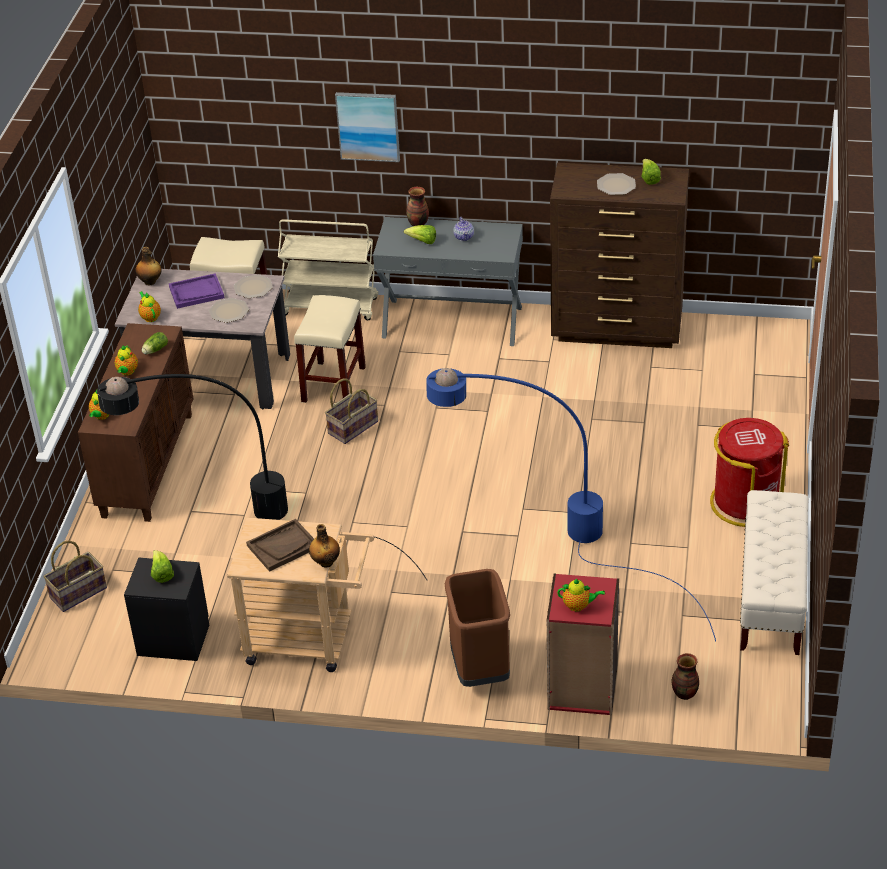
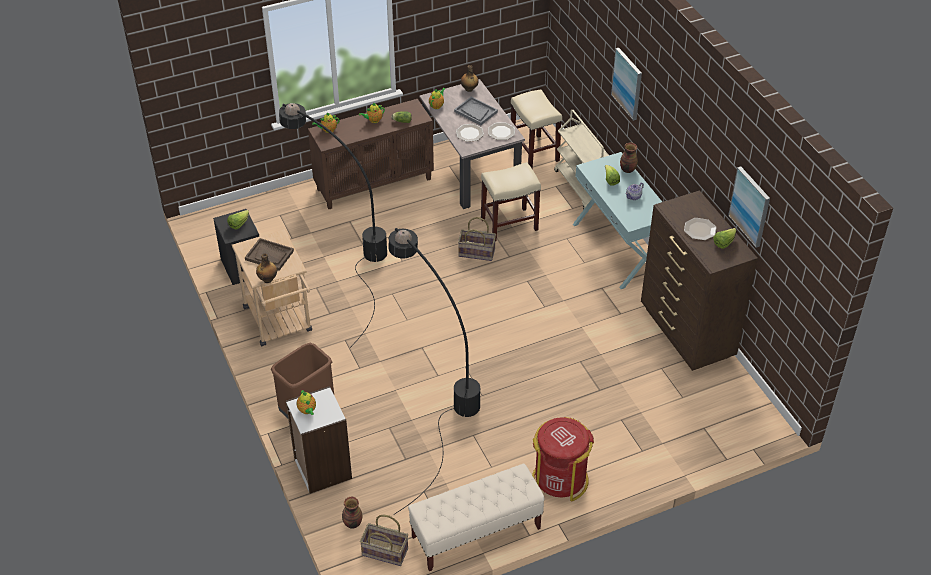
camera: 55 degrees right, 5 degrees up
basket [43,541,107,612] -> basket moved to [360,515,408,566]
purple tray [169,273,224,309] -> grey tray [454,97,498,125]
grey console table [373,217,523,346] -> turquoise console table [573,152,662,289]
blue floor lamp [426,368,716,642] -> black floor lamp [389,228,480,515]
red bookcase [547,574,619,715] -> white bookcase [286,386,352,494]
none -> picture [728,166,770,248]

